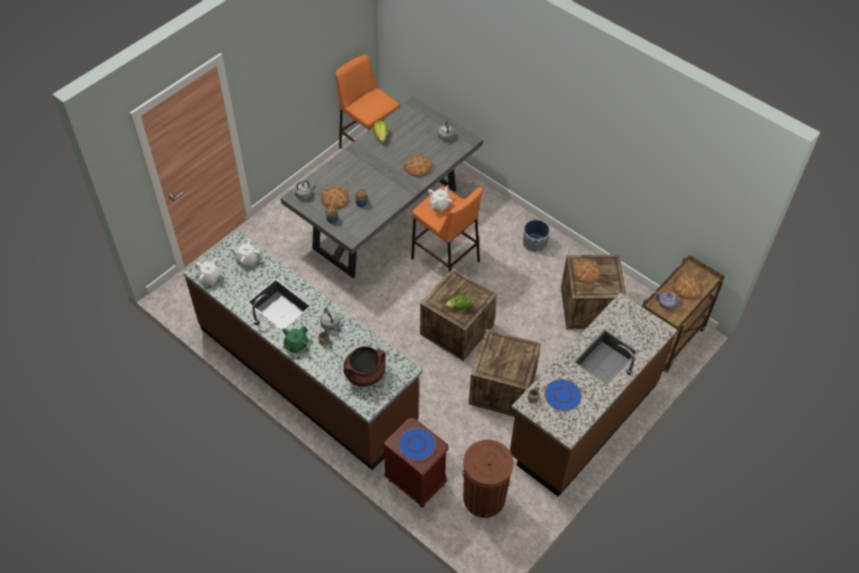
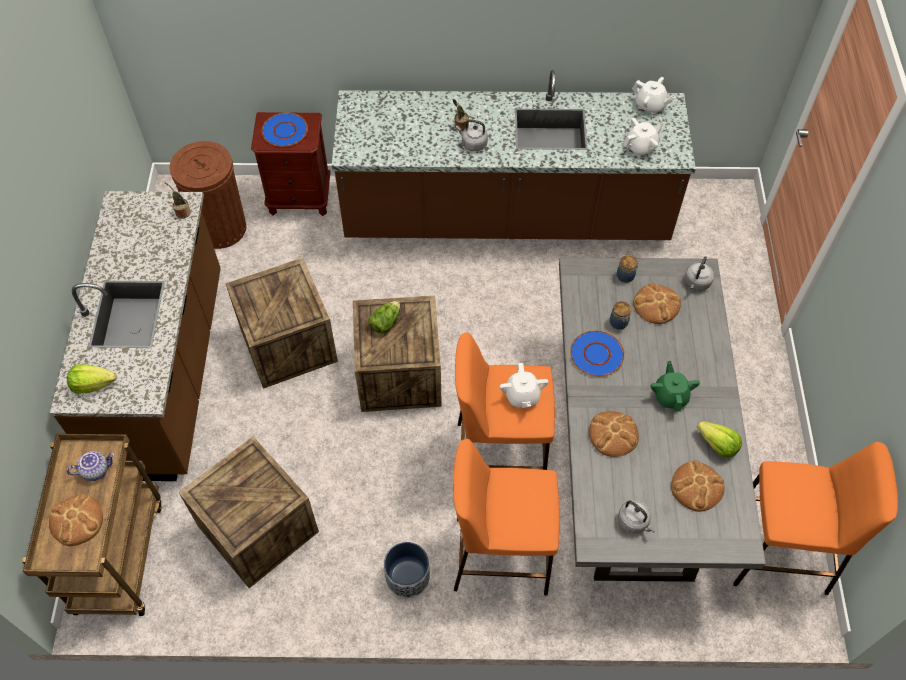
camera: 140 degrees right, 5 degrees up
white teapot [195,258,223,285] -> white teapot turned 135 degrees counterclockwise [632,77,675,114]
green teapot [282,325,308,353] -> green teapot moved to [650,361,700,412]
brown cooking pot [344,346,386,387] -> none
blue plate [544,379,582,411] -> blue plate moved to [570,330,624,377]
bread [573,260,601,283] -> bread moved to [671,460,725,512]
none -> lettuce [67,365,116,394]
none -> orange stool [453,439,560,595]

